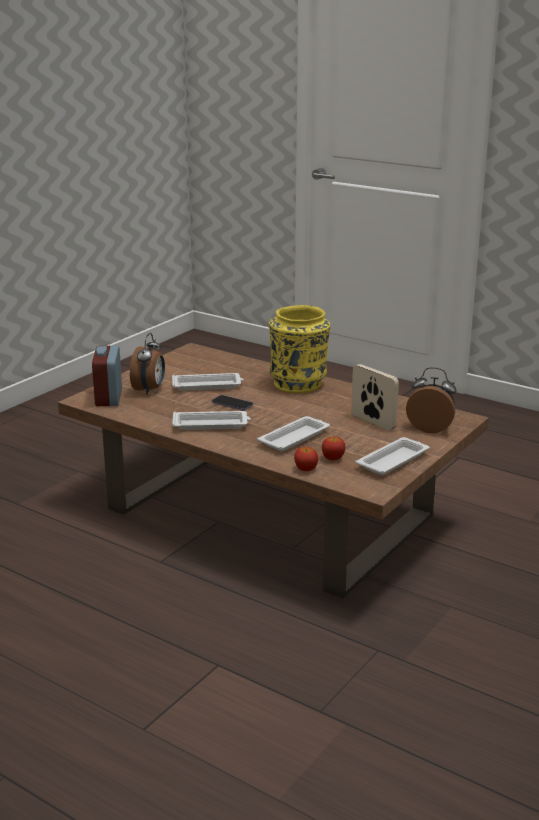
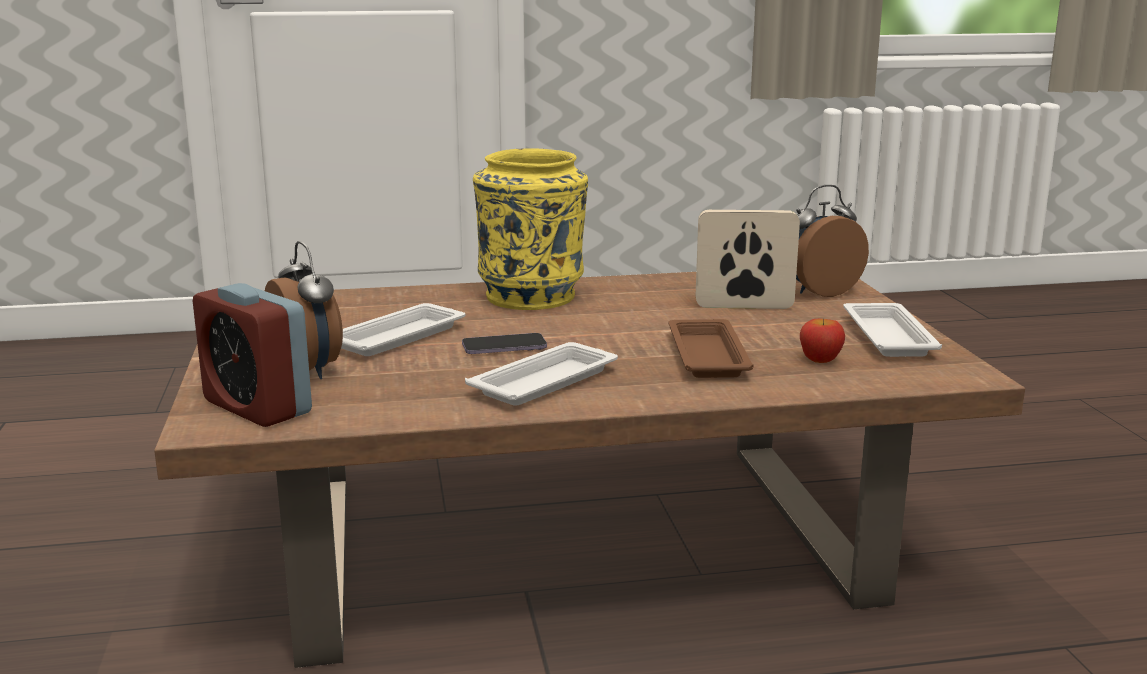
camera: 45 degrees left, 5 degrees down
white tray [257,416,330,451] -> brown tray [668,319,753,378]
apple [294,447,318,471] -> none

